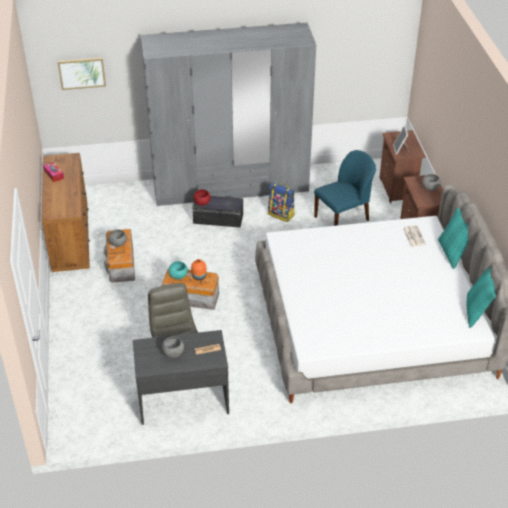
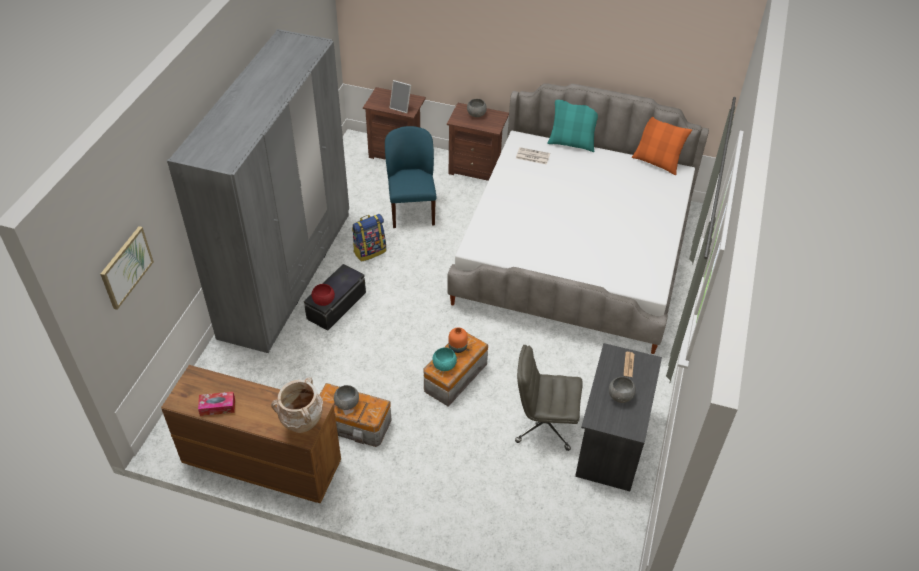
camera: 65 degrees left, 5 degrees up
turquoise pillow [467,268,496,328] -> orange pillow [632,117,692,175]
none -> beige vase [271,377,323,433]

